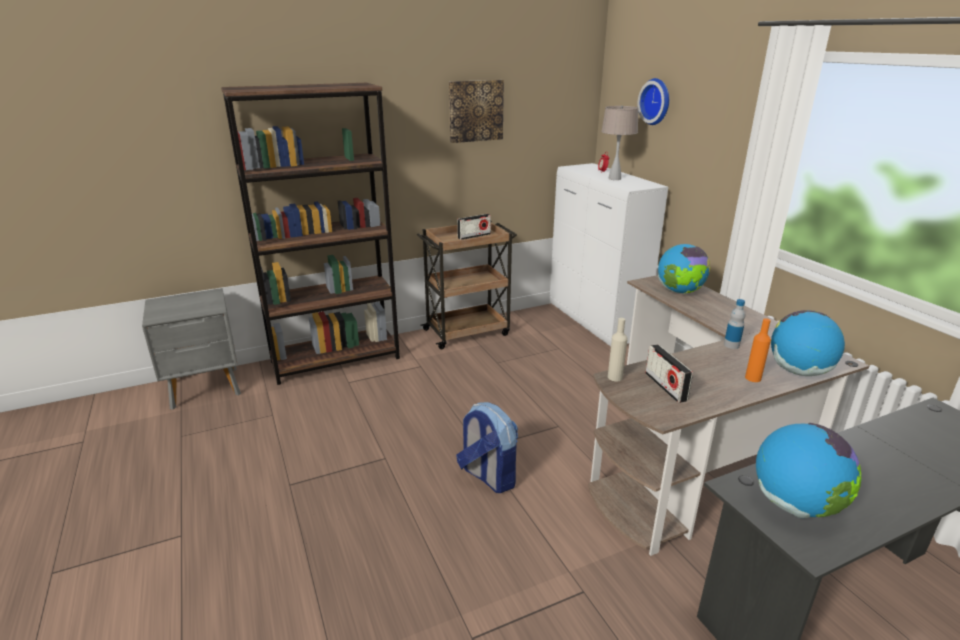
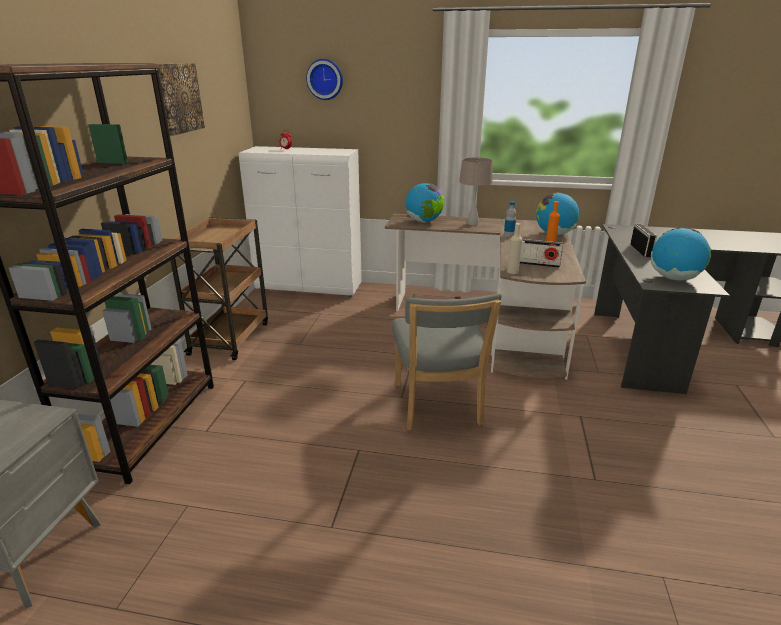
camera: 55 degrees left, 0 degrees up
backpack [456,402,518,493] -> grey chair [392,293,502,430]
radio [457,214,491,240] -> radio moved to [630,224,657,257]
beige table lamp [601,106,639,180] -> beige table lamp moved to [459,157,493,225]

